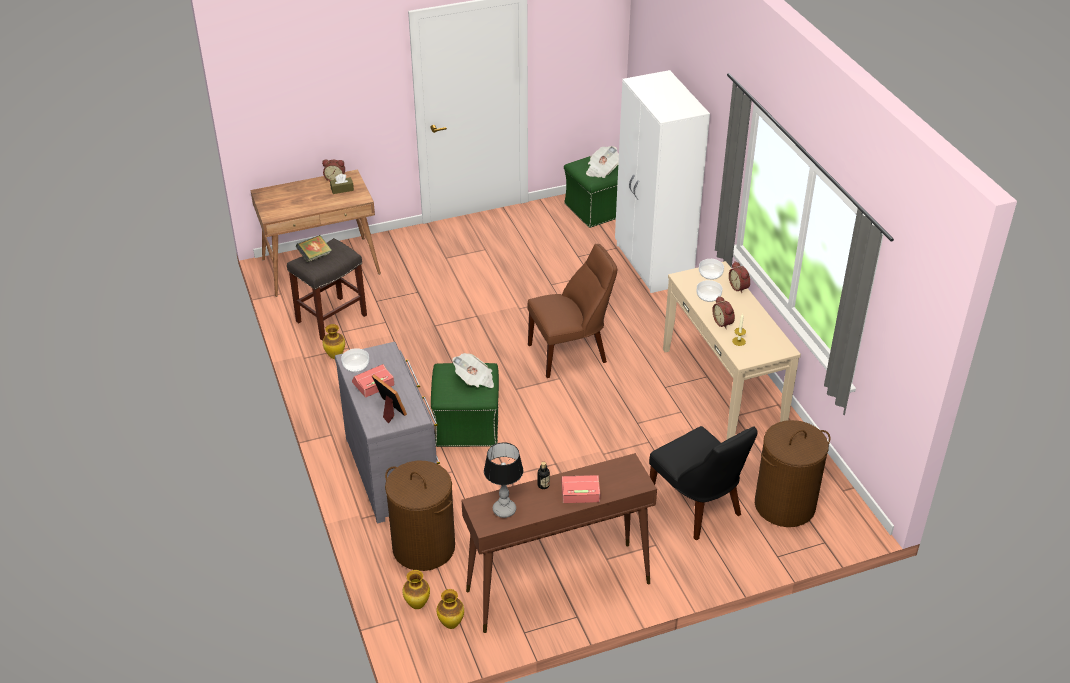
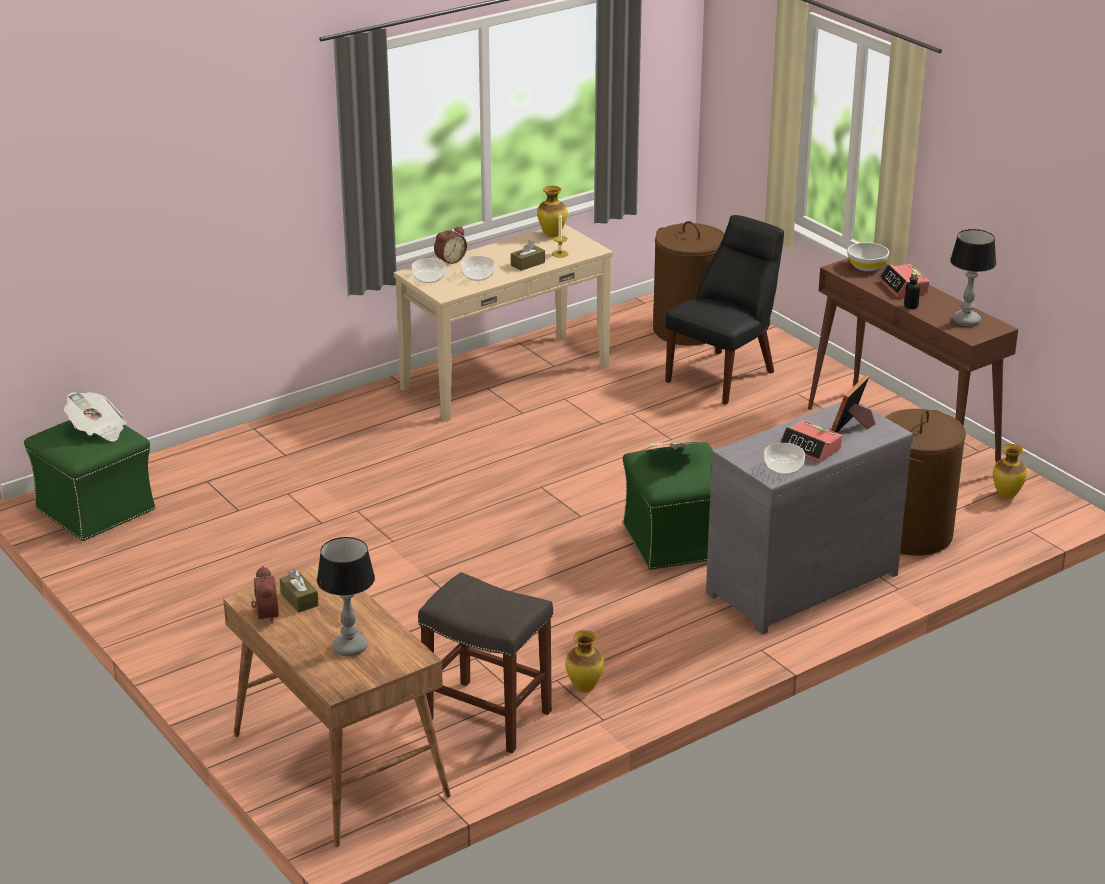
camera: 105 degrees left, 10 degrees down
book [295,235,332,262] -> none
vase [403,570,430,609] -> vase moved to [537,186,567,237]
brown chair [527,244,617,378] -> none
white wardrobe [615,70,710,293] -> none
alarm clock [712,296,735,328] -> brown tissue box [511,240,545,271]
none -> table lamp [317,537,375,656]
none -> white bowl [847,242,889,271]

